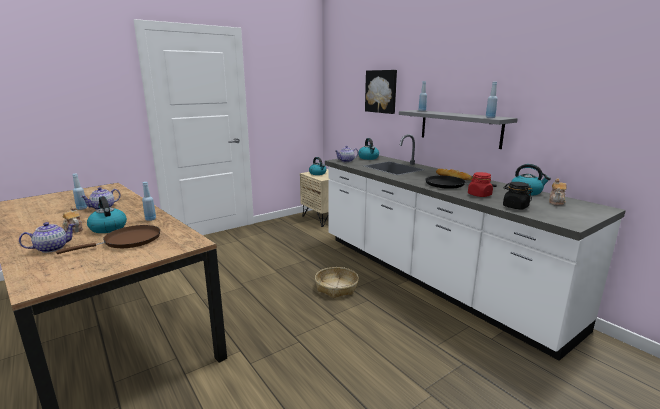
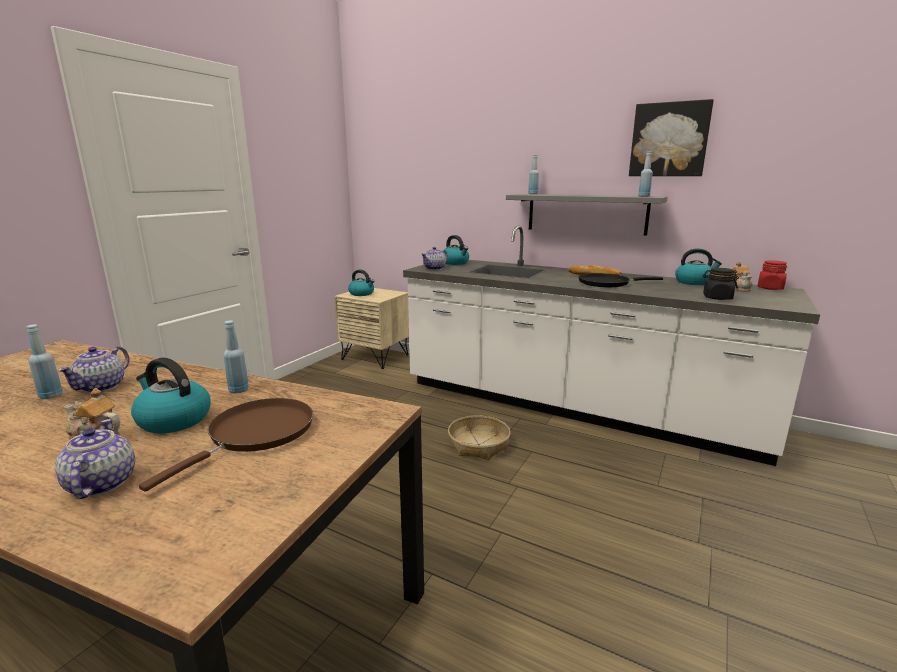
camera: 25 degrees left, 0 degrees up
teapot [19,222,75,253] -> teapot turned 45 degrees counterclockwise [55,419,135,499]
picture [365,70,397,114] -> picture moved to [629,99,714,176]
red jar [468,172,493,197] -> red jar moved to [757,260,787,290]

